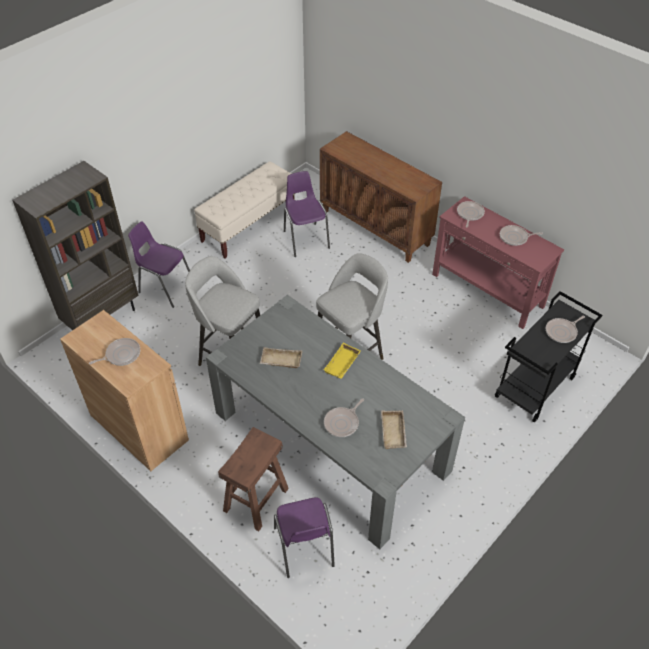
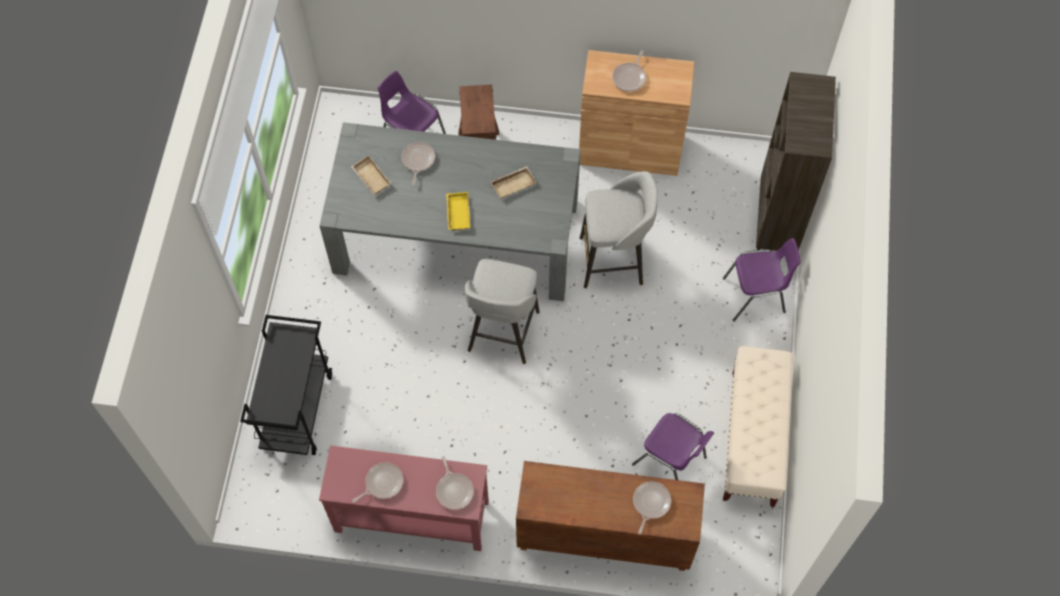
camera: 145 degrees right, 15 degrees up
frying pan [546,316,585,343] -> frying pan moved to [633,481,671,535]

